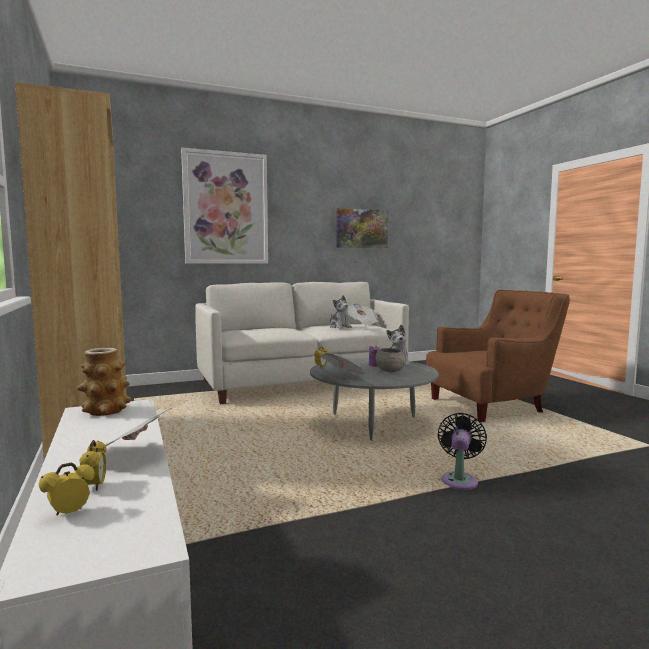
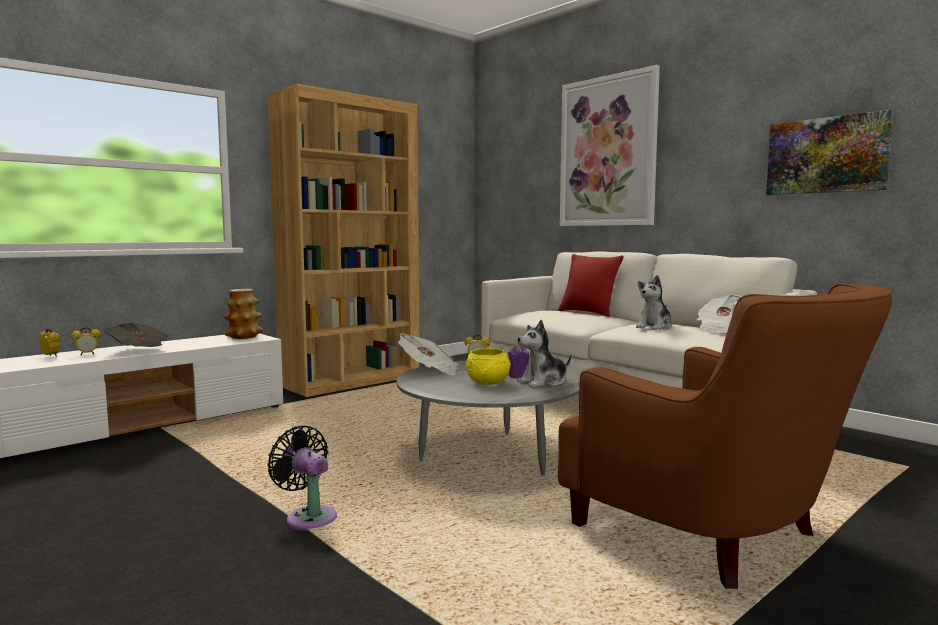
camera: 70 degrees right, 0 degrees up
grey bowl [375,348,405,372] -> yellow bowl [466,348,511,385]
black fan [438,413,487,490] -> black fan turned 135 degrees counterclockwise [267,426,337,531]
none -> red pillow [558,254,624,317]

